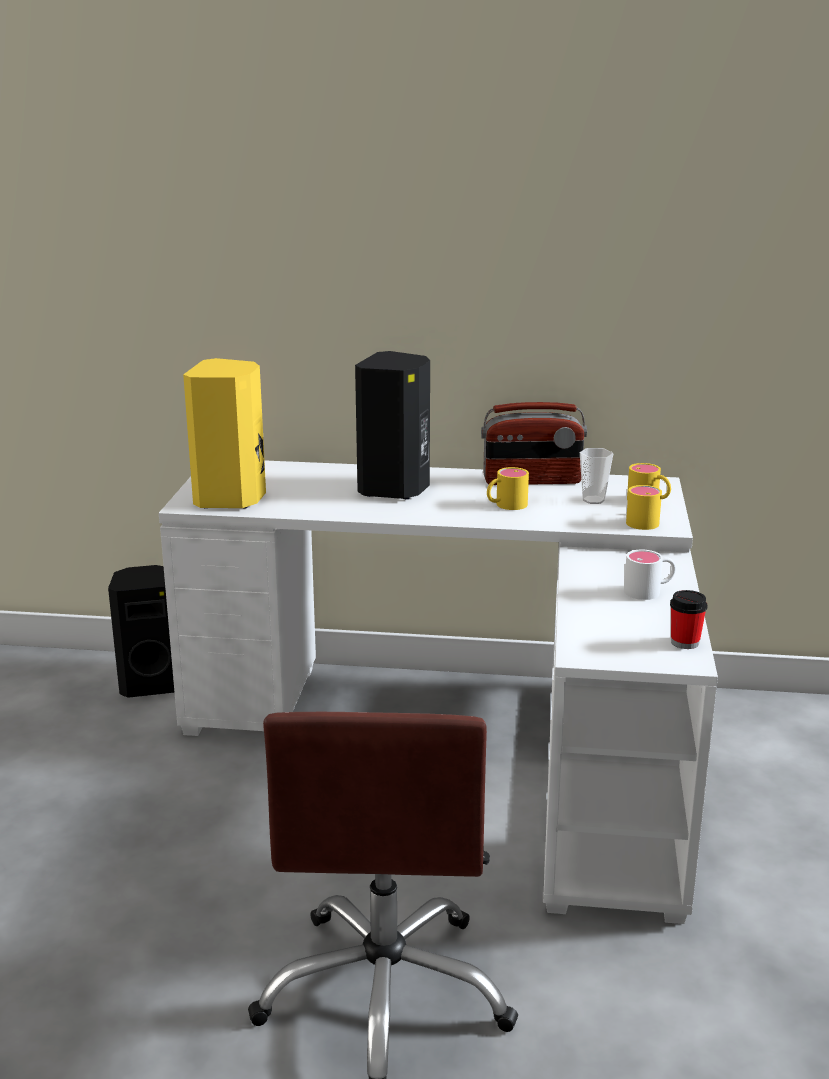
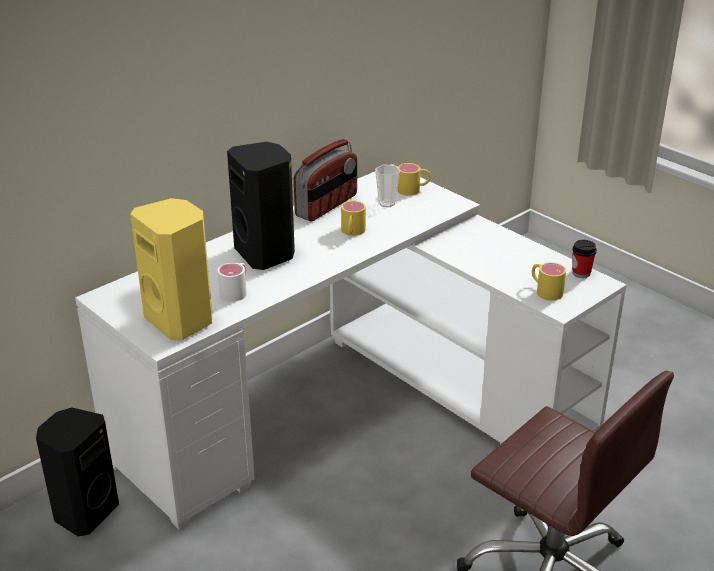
camera: 50 degrees left, 10 degrees up
white mug [624,550,676,600] -> white mug moved to [217,263,247,302]
yellow mug [626,485,662,530] -> yellow mug moved to [532,262,566,301]

